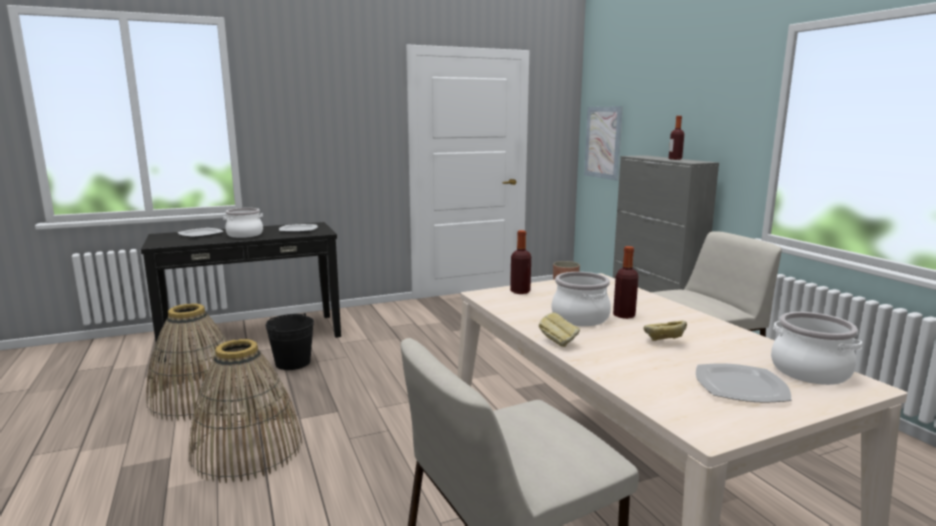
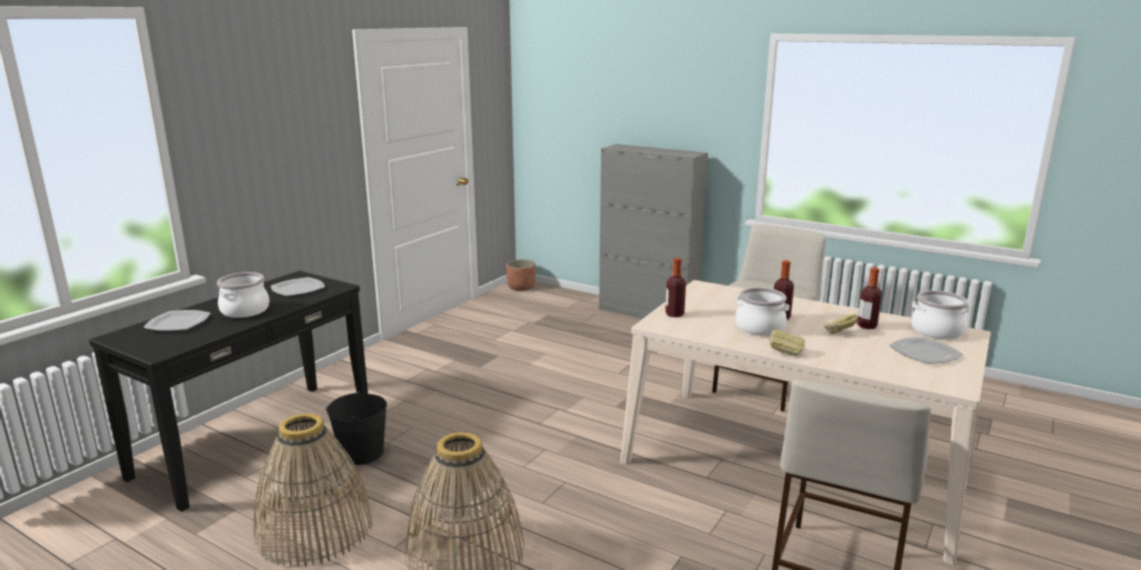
camera: 35 degrees left, 5 degrees up
picture [584,106,623,181] -> none
bottle [669,116,684,160] -> bottle moved to [857,268,882,329]

